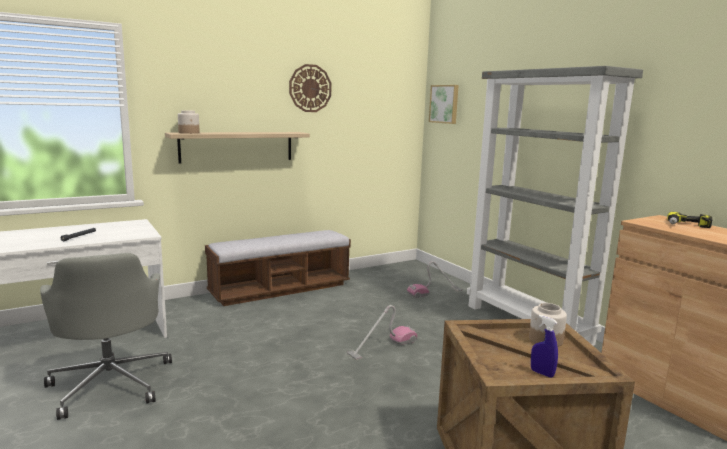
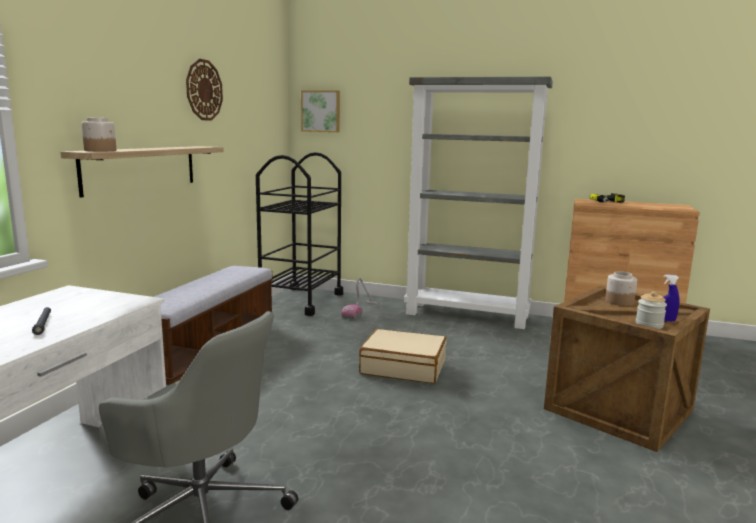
camera: 40 degrees left, 0 degrees up
vacuum cleaner [347,305,417,360] -> beige suitcase [359,329,447,384]
none -> black cart [256,152,343,316]
none -> jar [636,291,667,329]

